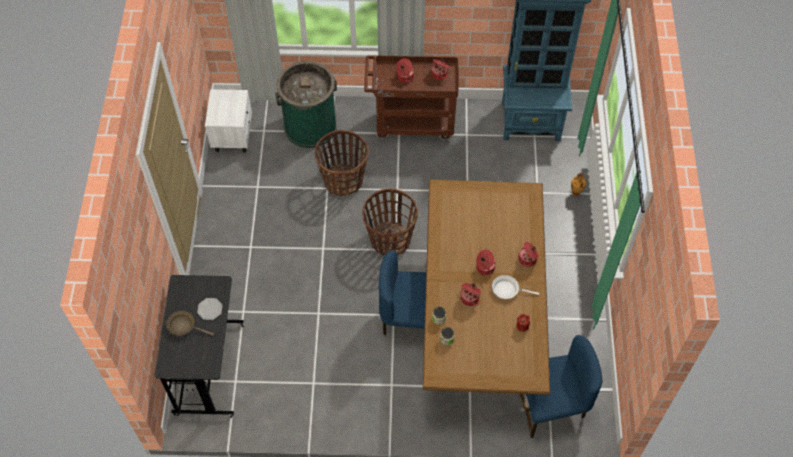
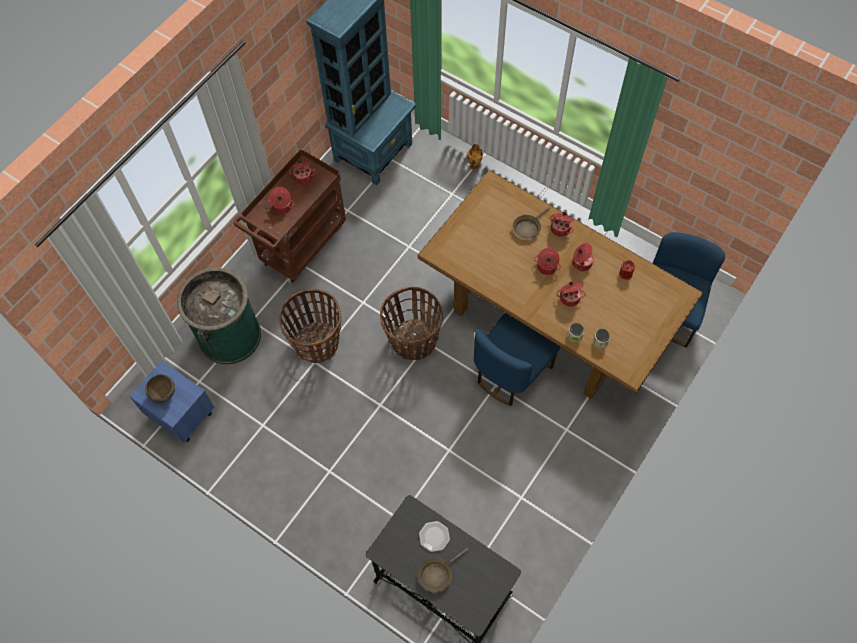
camera: 55 degrees left, 5 degrees up
white nightstand [205,89,252,153] -> blue nightstand [129,361,214,443]
white frying pan [492,275,539,299] -> cooking pot [572,243,594,271]
none -> brown bowl [145,375,175,403]
none -> brown frying pan [513,206,551,239]

